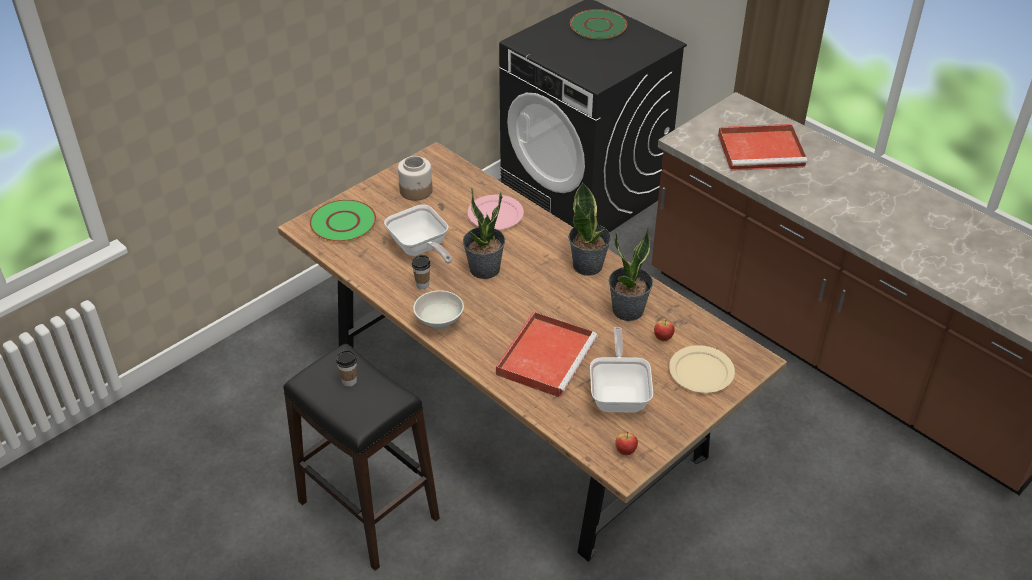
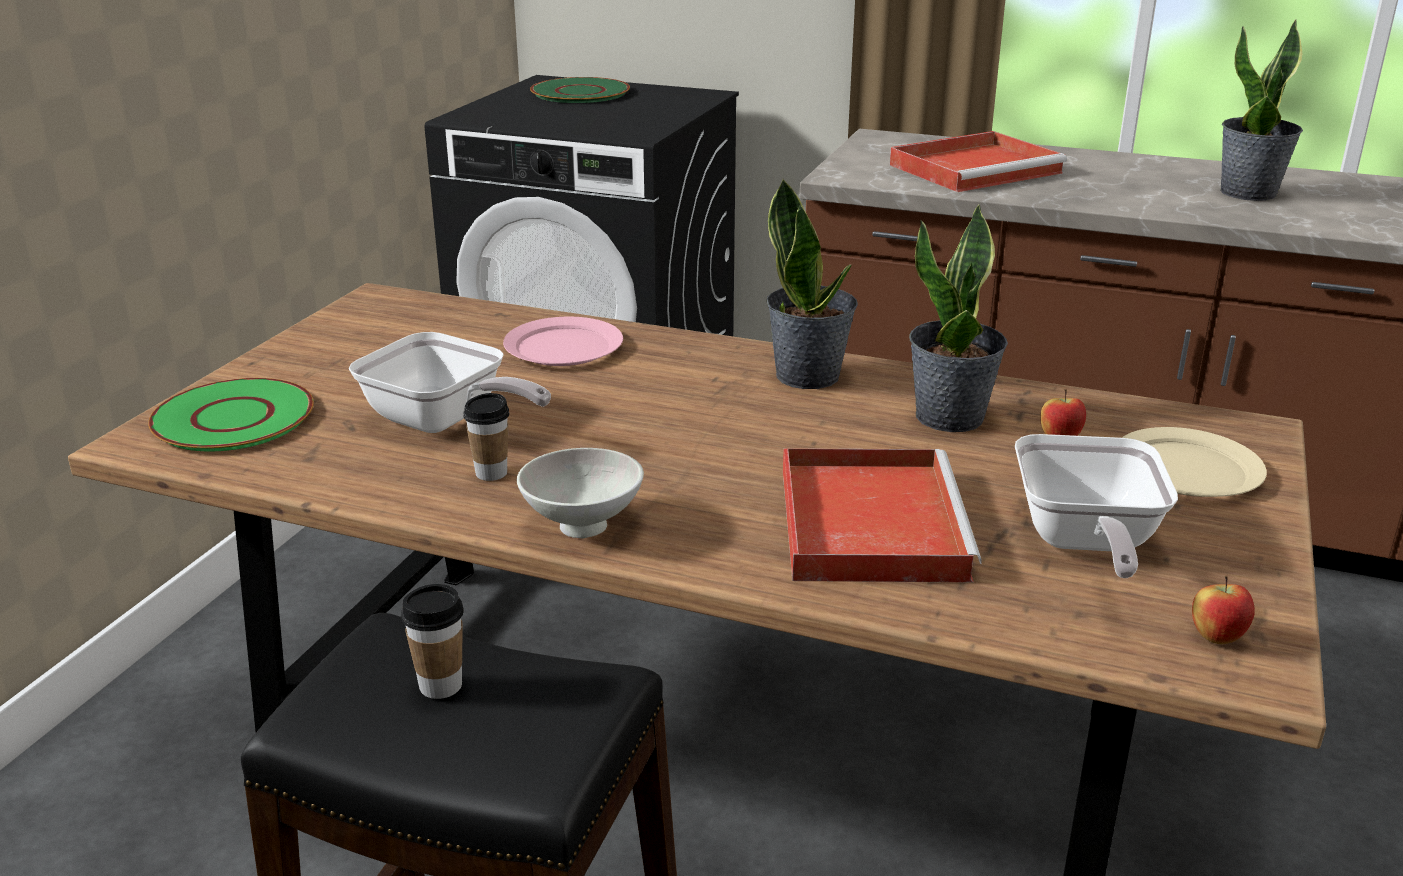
camera: 25 degrees left, 15 degrees down
jar [398,156,433,201] -> none
potted plant [463,188,505,279] -> potted plant moved to [1220,20,1303,201]
frying pan [590,327,653,412] -> frying pan turned 150 degrees counterclockwise [1015,434,1178,578]

